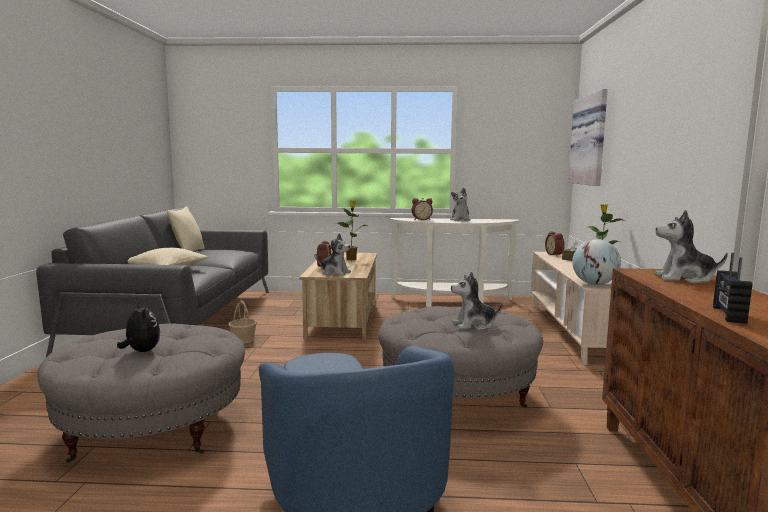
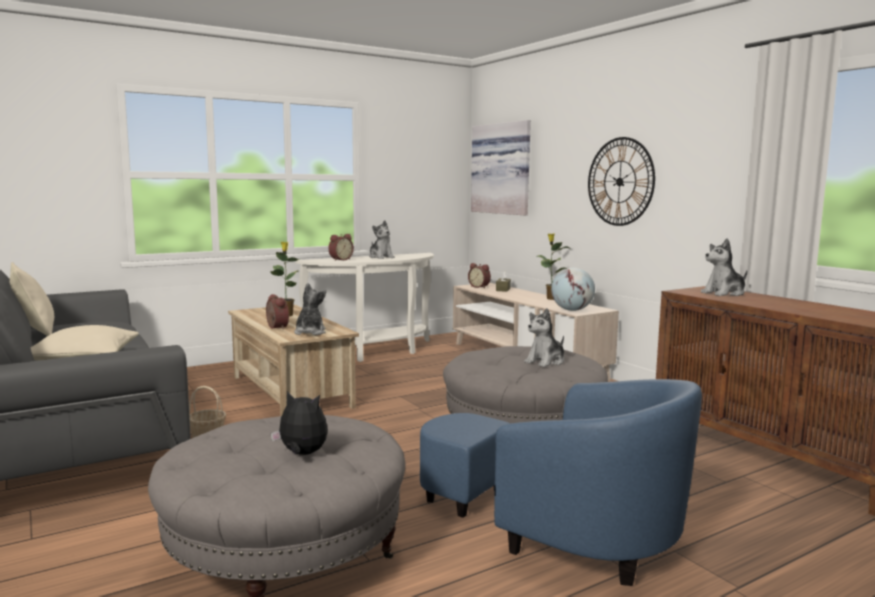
camera: 35 degrees left, 0 degrees up
plush toy [317,233,351,276] -> plush toy turned 75 degrees counterclockwise [294,283,326,335]
radio [713,253,752,324] -> none
none -> wall clock [588,137,655,226]

